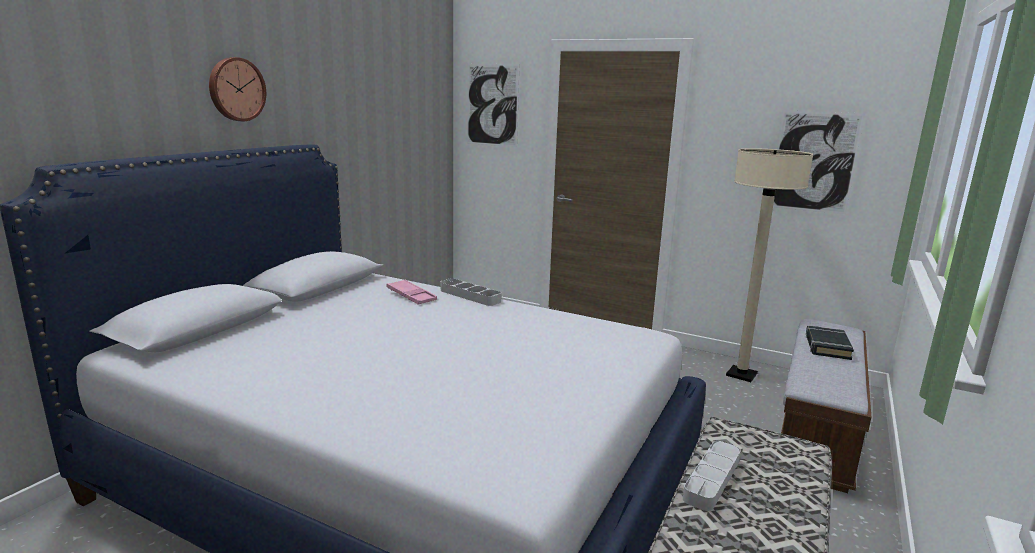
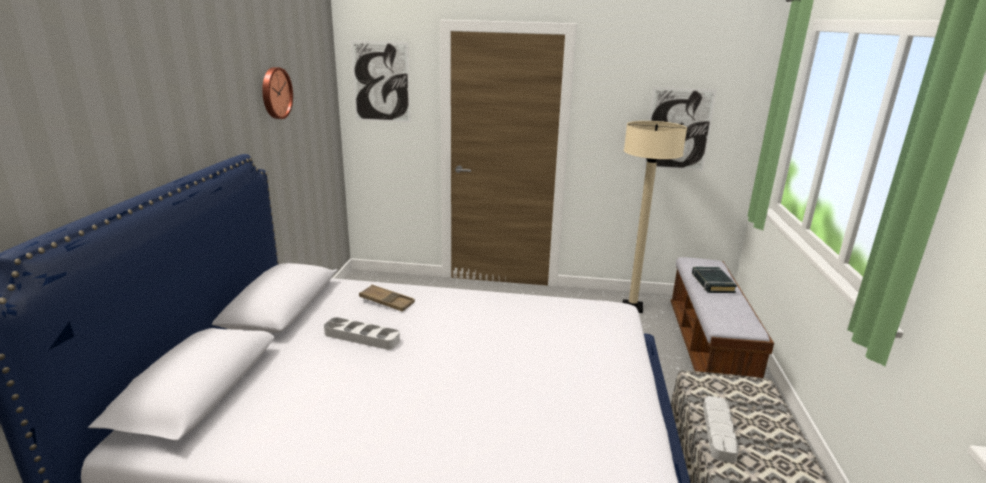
camera: 20 degrees left, 5 degrees up
wall clock [209,57,266,121] -> wall clock moved to [262,67,293,119]
pink tray [387,280,437,305] -> brown tray [359,285,415,312]
grey tray [441,278,501,306] -> grey tray moved to [324,317,400,350]

